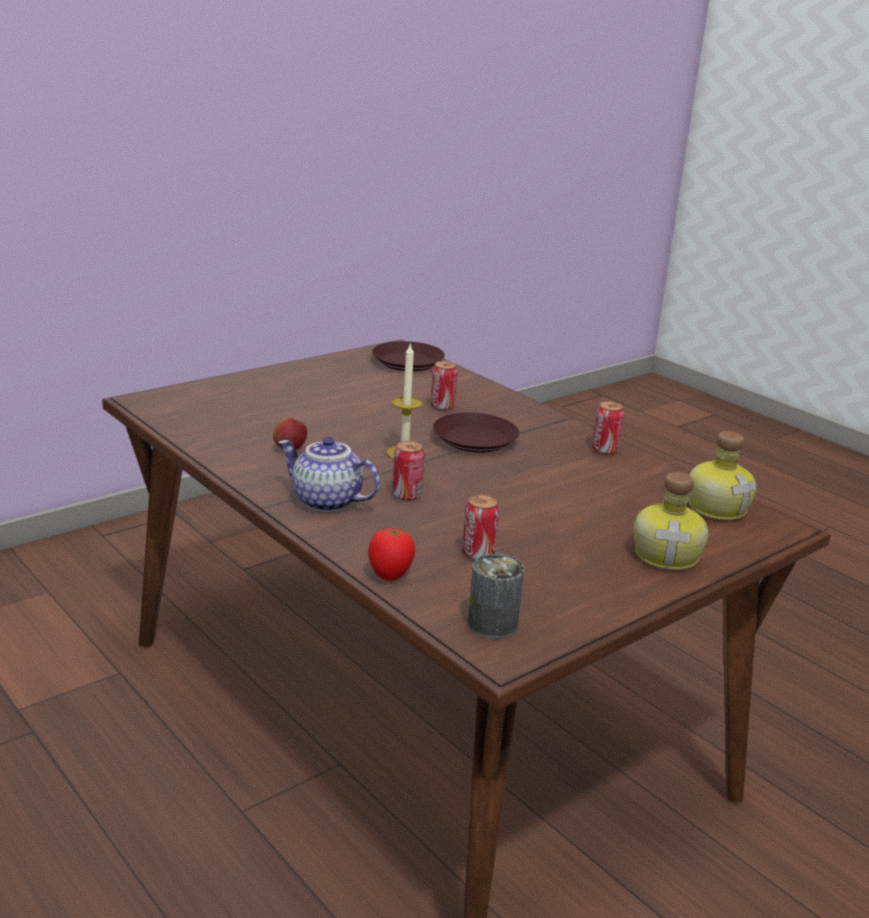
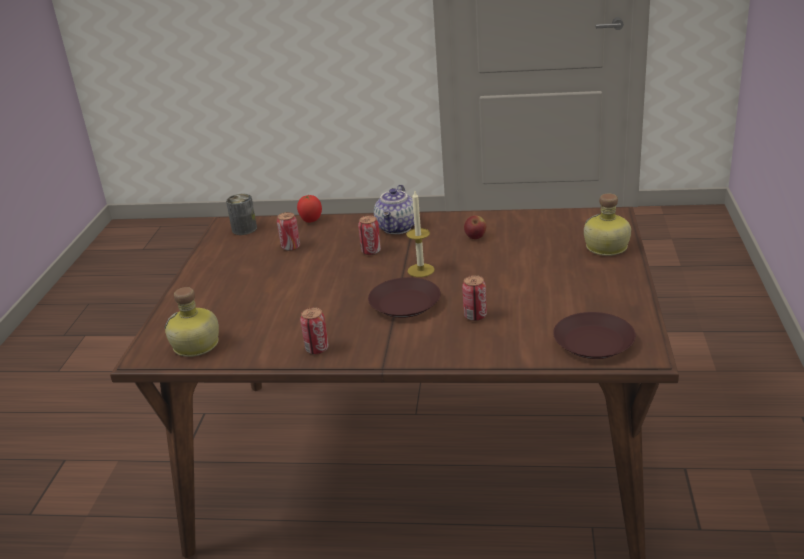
camera: 140 degrees right, 5 degrees up
teapot [279,437,380,512] -> teapot turned 120 degrees clockwise [374,184,414,234]
bottle [634,472,708,570] -> bottle moved to [584,193,631,256]

